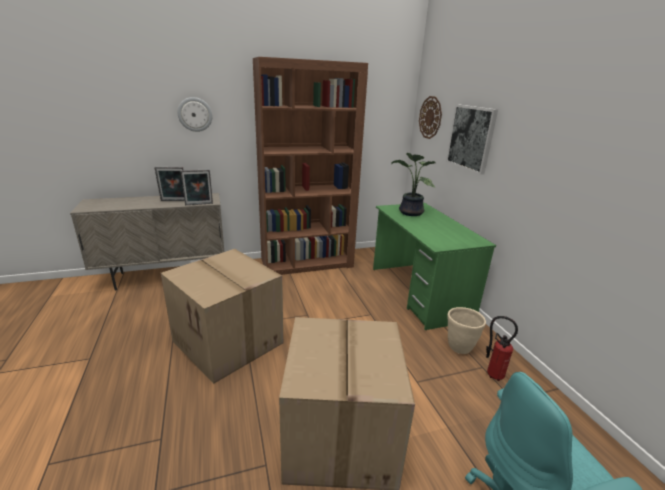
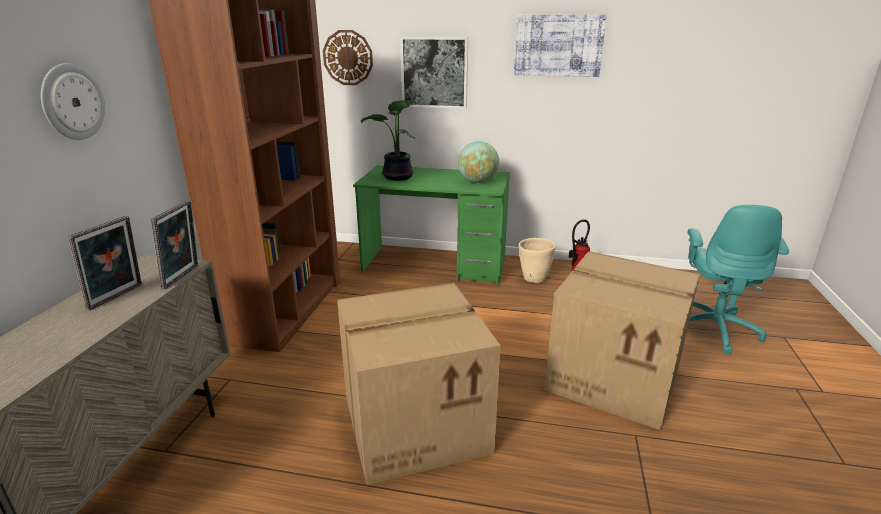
camera: 60 degrees left, 0 degrees up
none -> globe [458,141,499,183]
none -> picture [514,15,607,77]

